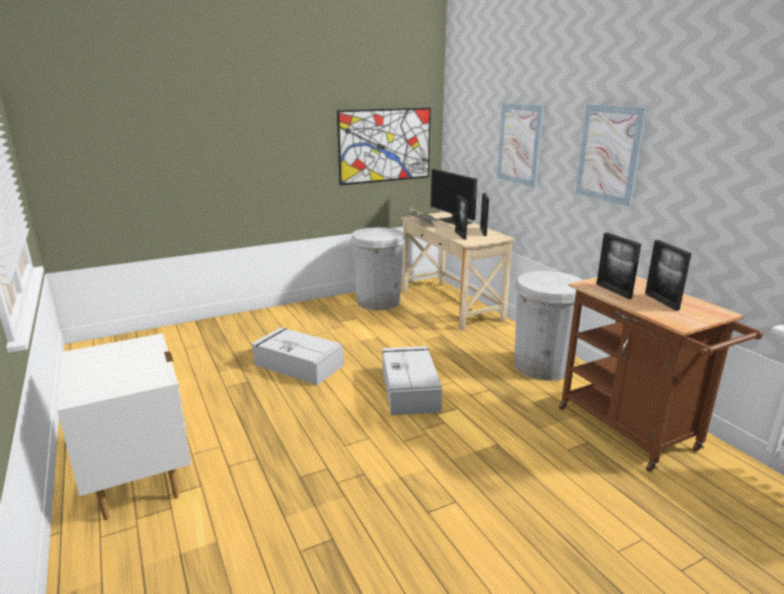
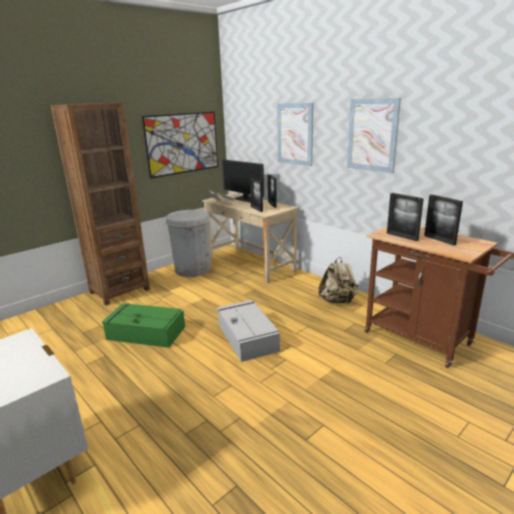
camera: 15 degrees left, 0 degrees up
grey storage box [251,327,344,385] -> green storage box [102,303,185,348]
white trash can [514,271,584,381] -> beige backpack [318,257,358,304]
none -> brown bookcase [51,103,150,305]

